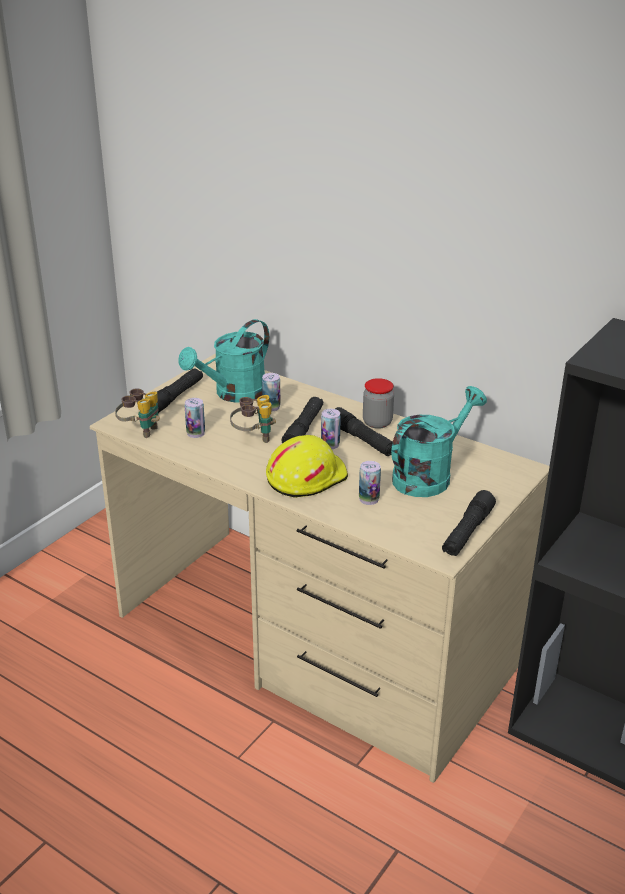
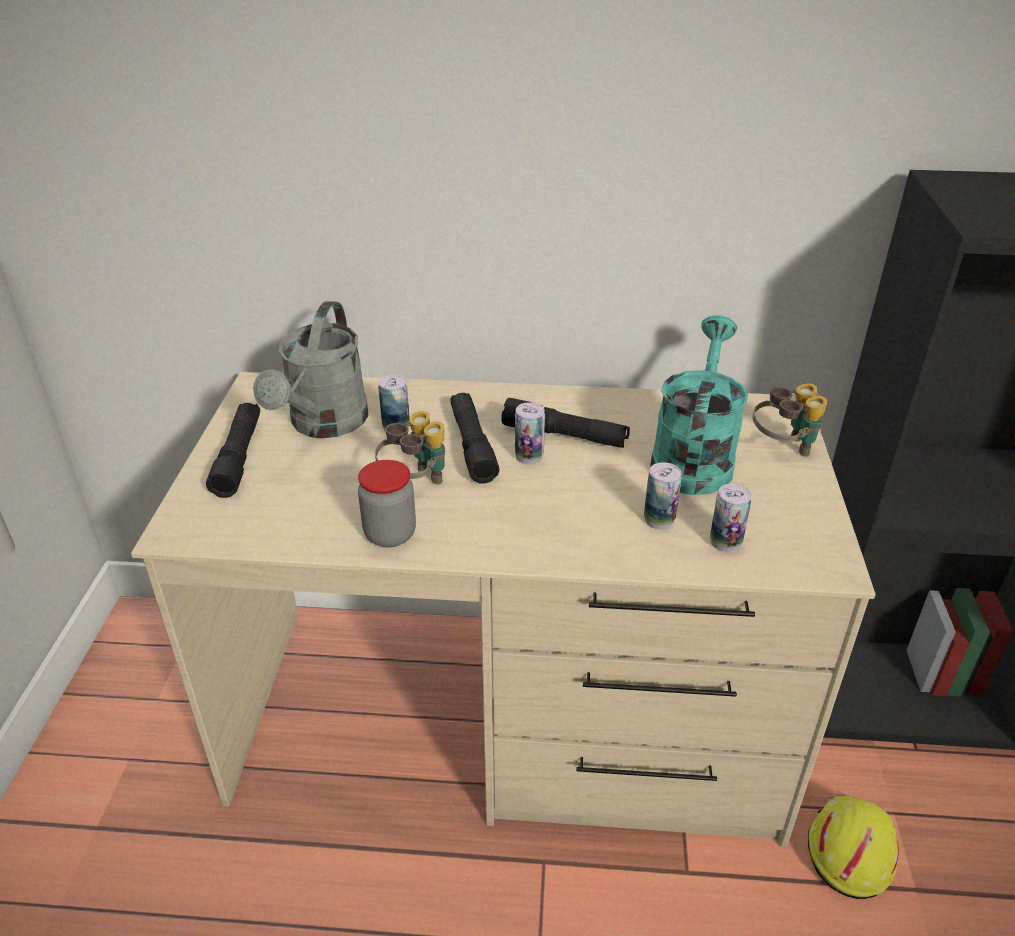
camera: 30 degrees left, 5 degrees up
binoculars [115,388,160,438] -> binoculars moved to [753,383,827,457]
turquoise watering can [178,319,269,403] -> grey watering can [253,301,368,438]
can [185,398,205,438] -> can moved to [710,484,752,552]
yellow hard hat [266,435,348,498] -> yellow hard hat moved to [808,795,899,899]
jar [363,378,394,429] -> jar moved to [358,460,416,547]
black flashlight [442,490,496,556] -> none

